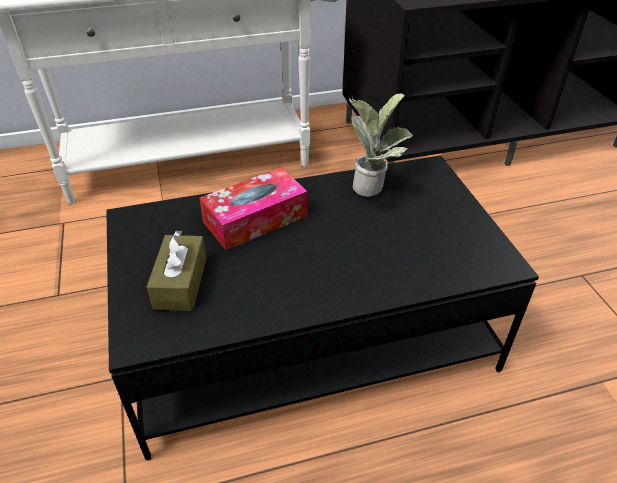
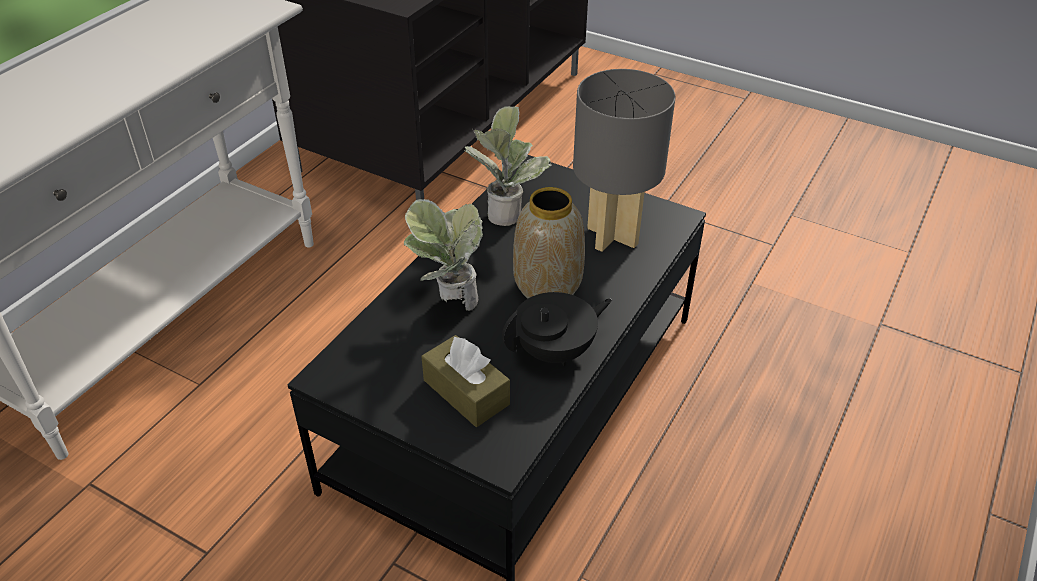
camera: 45 degrees left, 0 degrees up
tissue box [199,167,307,250] -> potted plant [403,199,483,311]
none -> black teapot [502,292,612,366]
none -> vase [513,187,585,299]
none -> grey table lamp [573,69,676,252]

